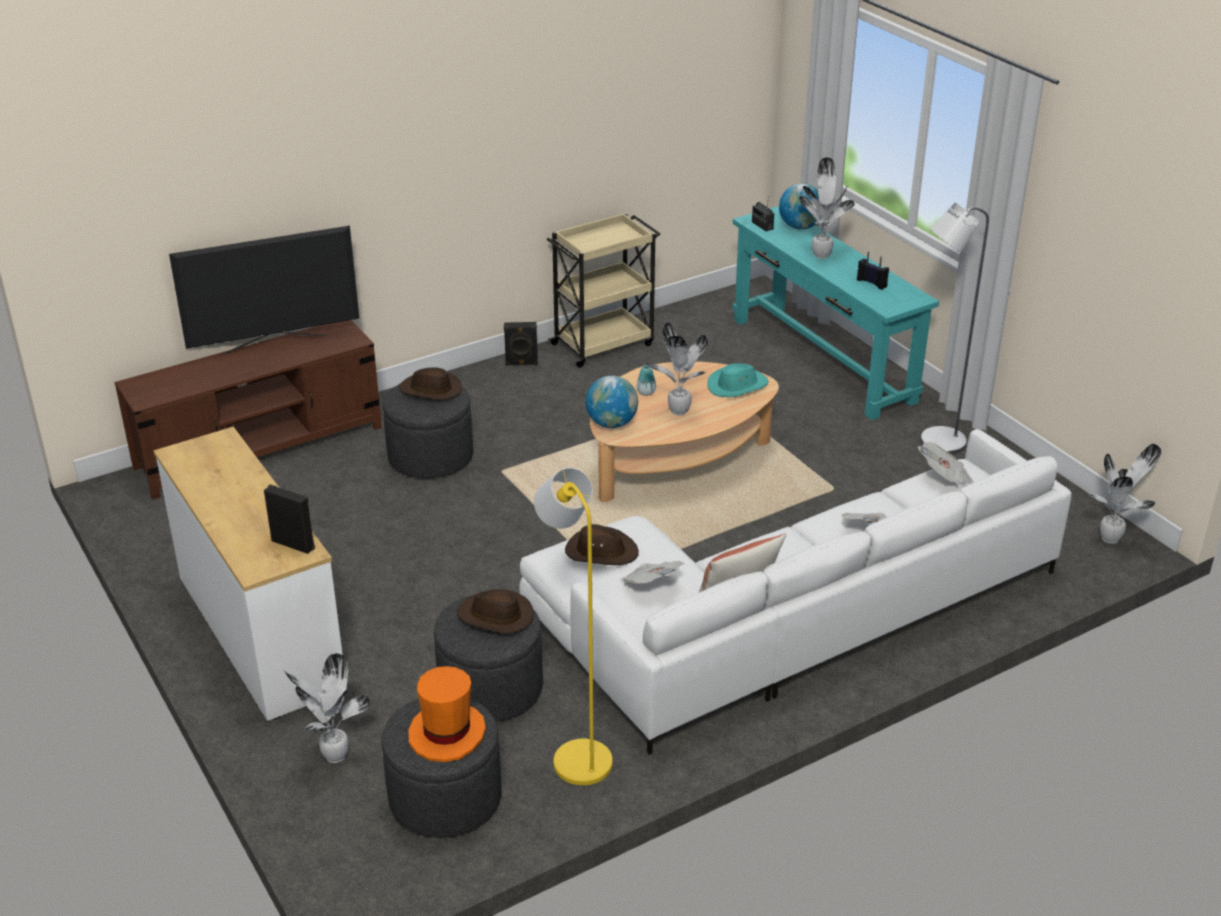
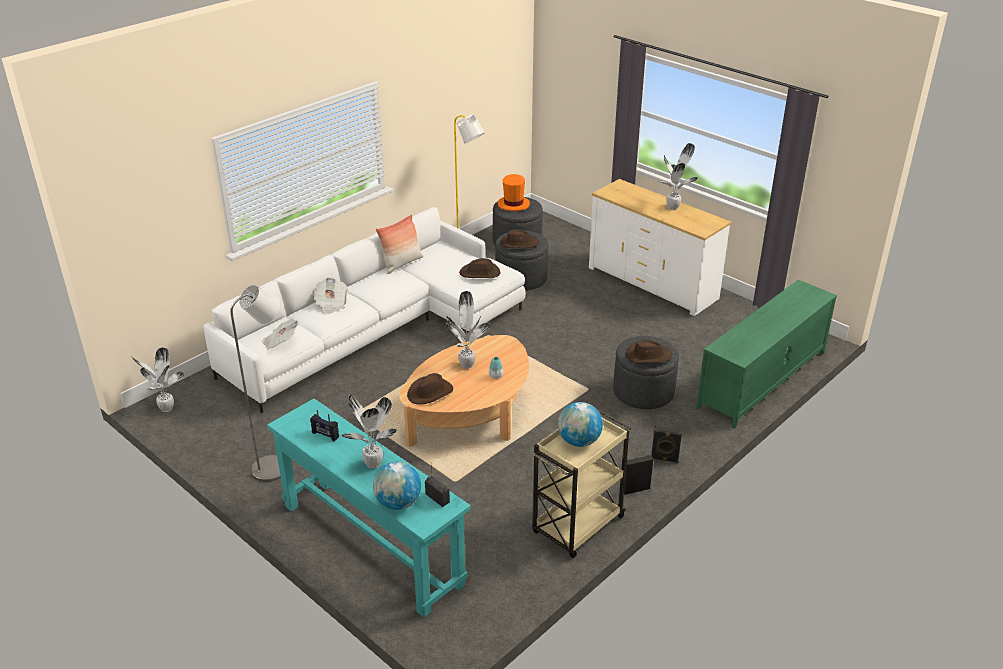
camera: 165 degrees right, 0 degrees up
brown tv stand [114,320,382,500] -> green tv stand [696,280,837,428]
television [169,226,359,355] -> none
black speaker [264,484,315,554] -> black speaker moved to [651,426,682,463]
potted plant [285,653,370,763] -> potted plant moved to [658,143,698,210]
globe [585,375,638,428] -> globe moved to [558,402,603,447]
newspaper [622,561,685,583] -> none
turquoise hat [707,363,769,397] -> brown hat [407,373,453,405]

